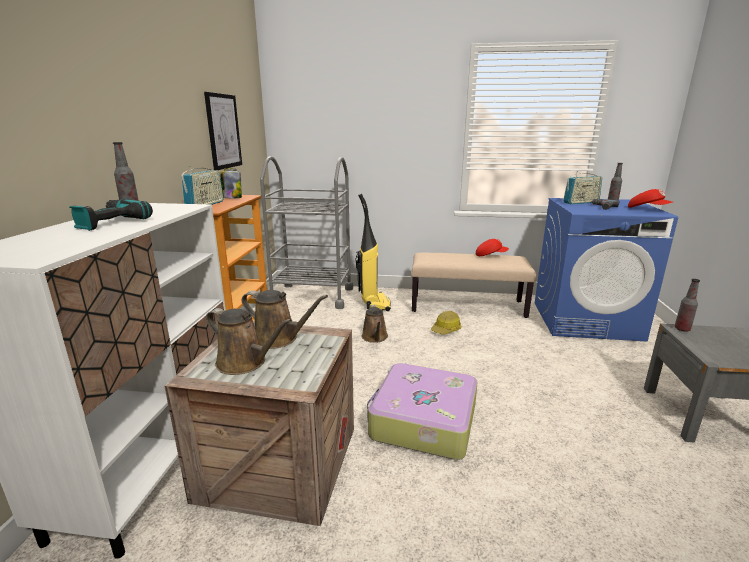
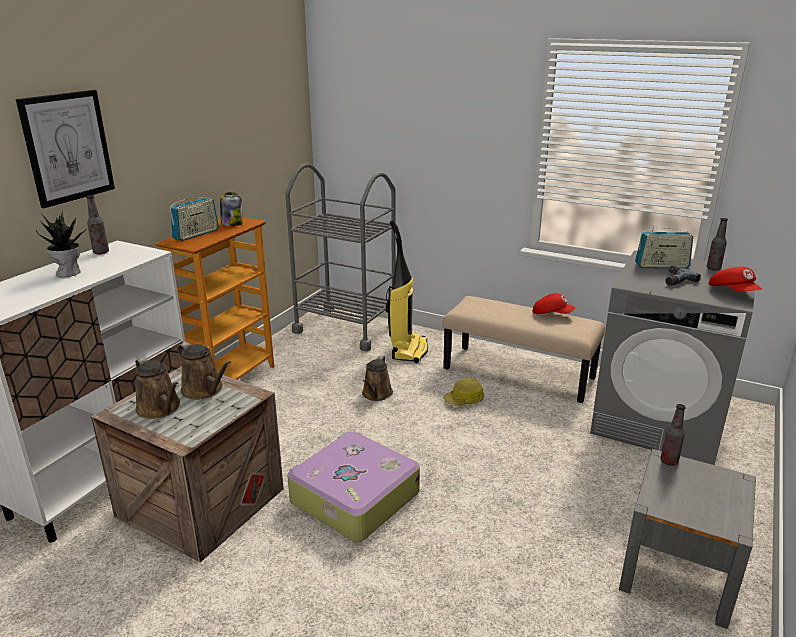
camera: 20 degrees right, 5 degrees up
power drill [70,199,153,231] -> potted plant [36,212,84,277]
picture [204,92,242,170] -> picture moved to [16,90,115,208]
blue washing machine [535,198,678,342] -> grey washing machine [590,250,757,465]

